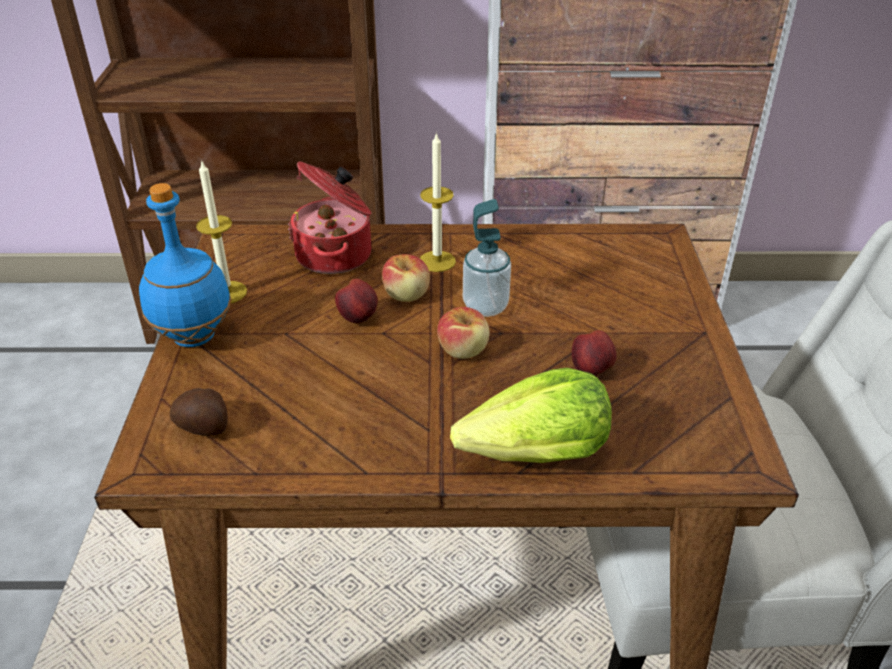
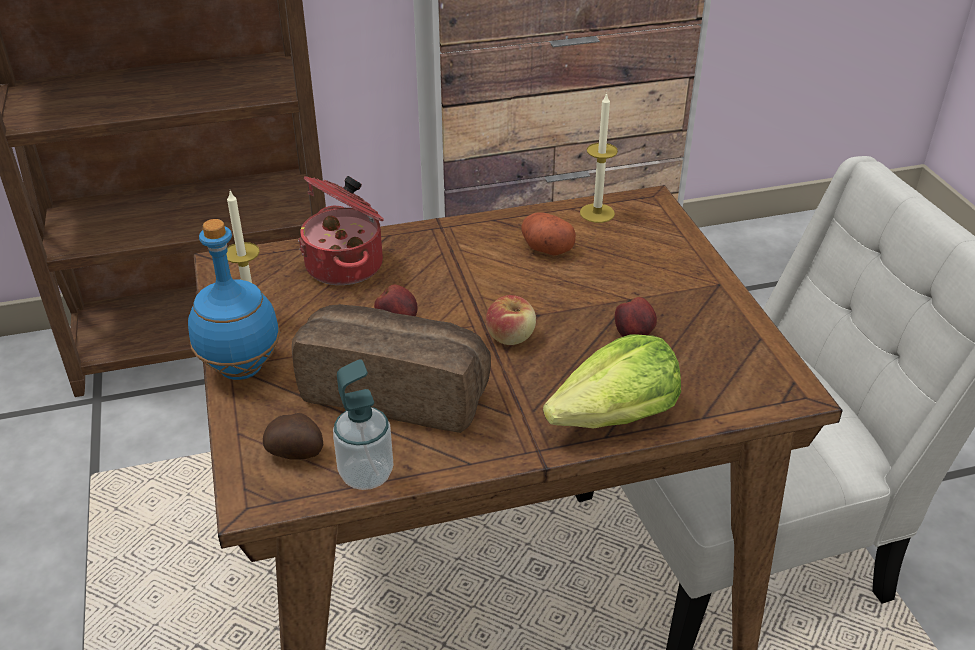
camera: 15 degrees left, 0 degrees up
apple [382,254,430,302] -> none
candle [420,132,456,272] -> candle moved to [580,93,618,223]
soap dispenser [463,199,511,317] -> soap dispenser moved to [333,359,394,490]
none -> bread [292,304,491,433]
none -> potato [521,212,576,256]

